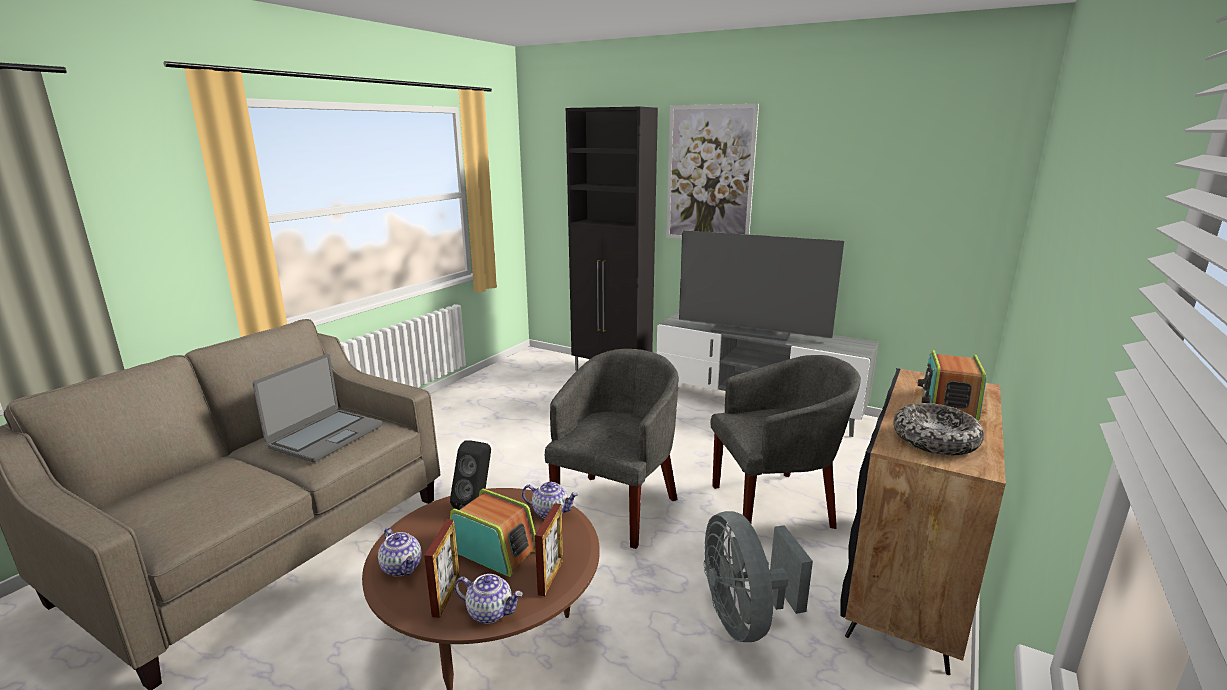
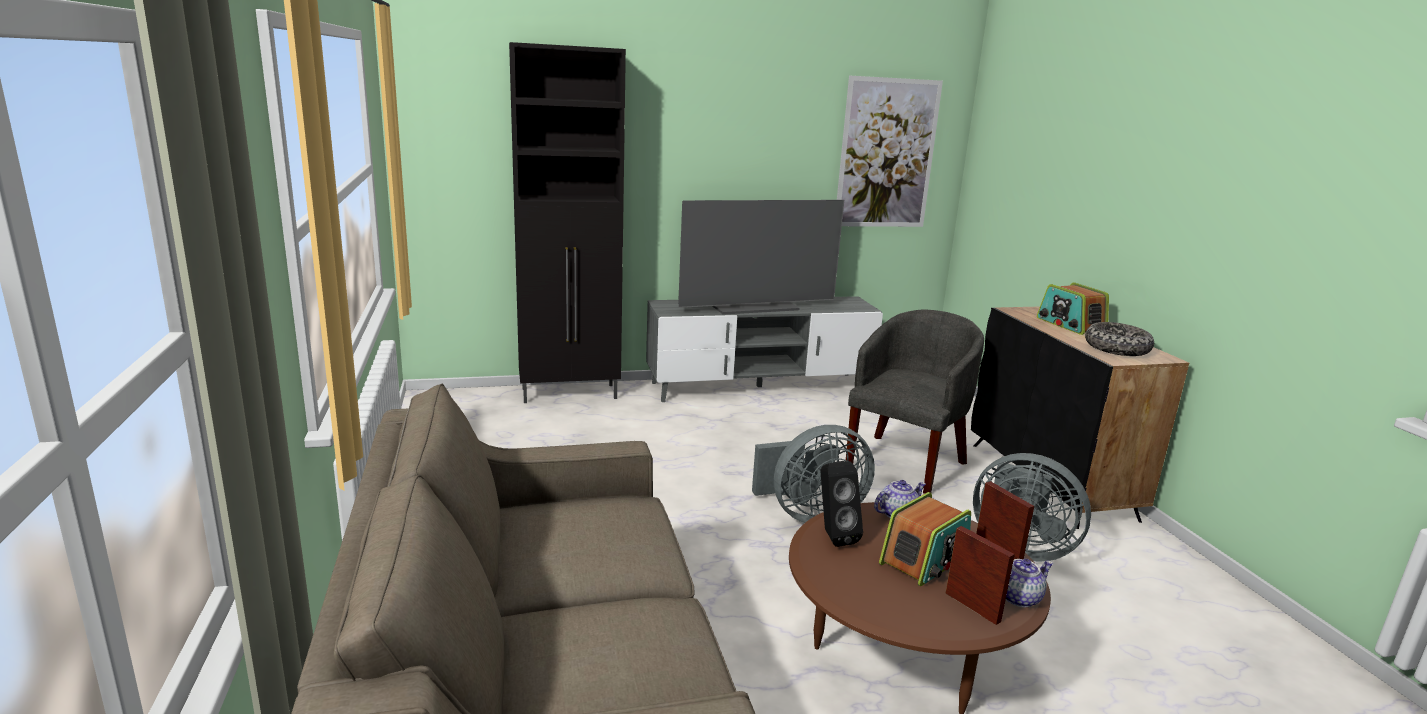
camera: 45 degrees left, 0 degrees up
laptop [253,354,382,462] -> none
teapot [378,528,422,577] -> none
radio [450,489,536,577] -> radio turned 150 degrees clockwise [879,492,971,586]
grey armchair [545,349,679,549] -> grey fan [752,425,875,523]
picture [666,104,759,239] -> picture moved to [837,76,943,227]

